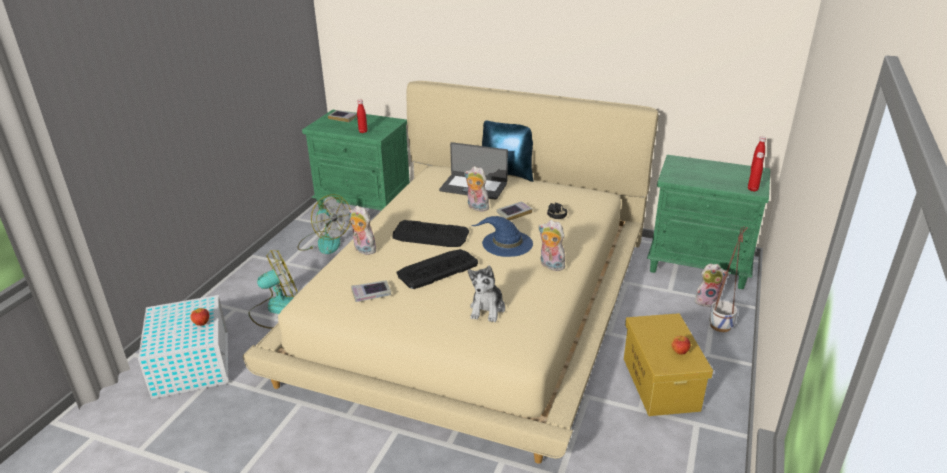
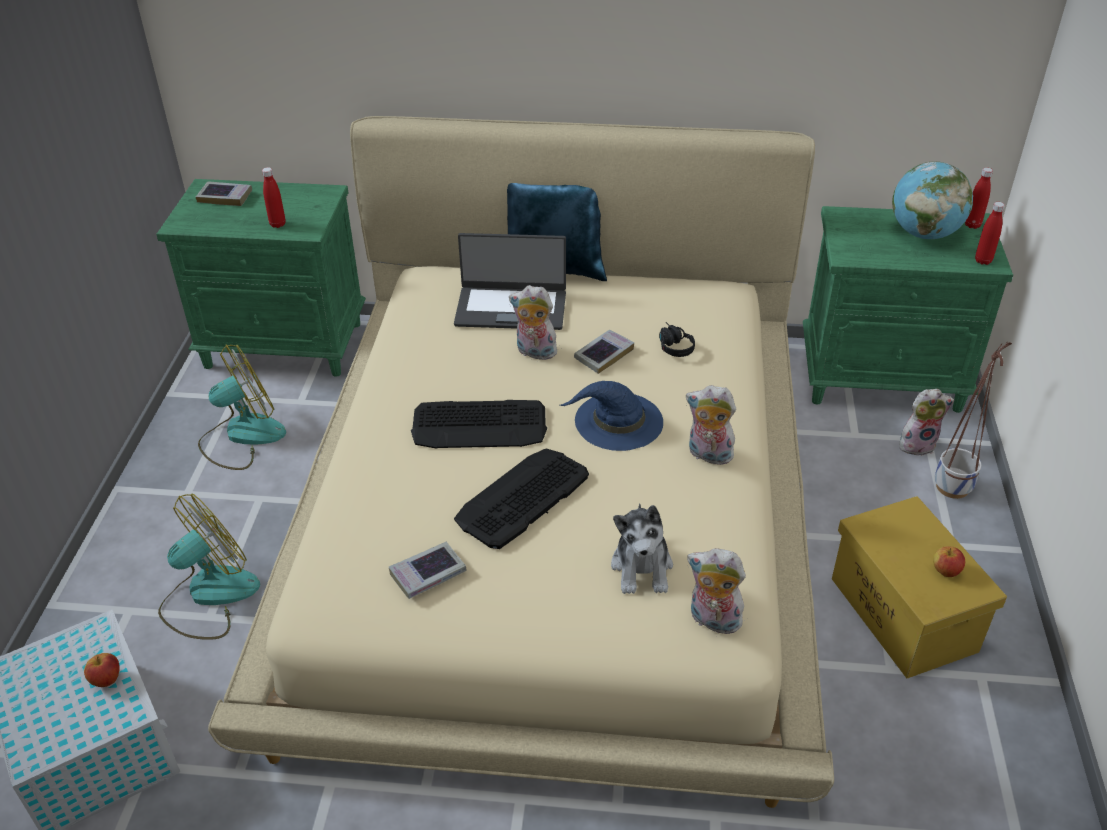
camera: 15 degrees left, 10 degrees up
fan [297,194,351,254] -> fan turned 60 degrees counterclockwise [198,344,286,470]
plush toy [349,206,376,255] -> plush toy moved to [687,548,746,634]
none -> globe [892,161,973,239]

